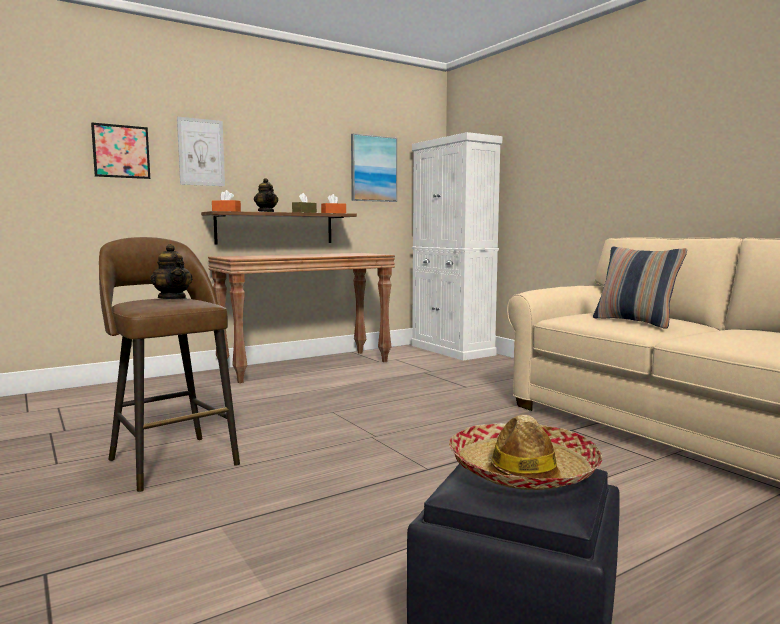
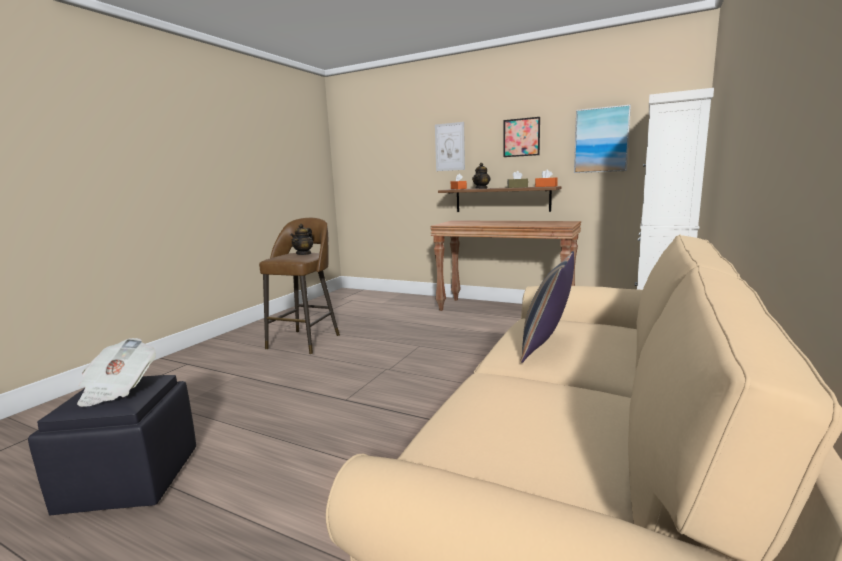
camera: 60 degrees right, 5 degrees up
picture [91,122,150,179] -> picture moved to [503,117,540,157]
hat [449,415,603,490] -> newspaper [77,338,156,407]

